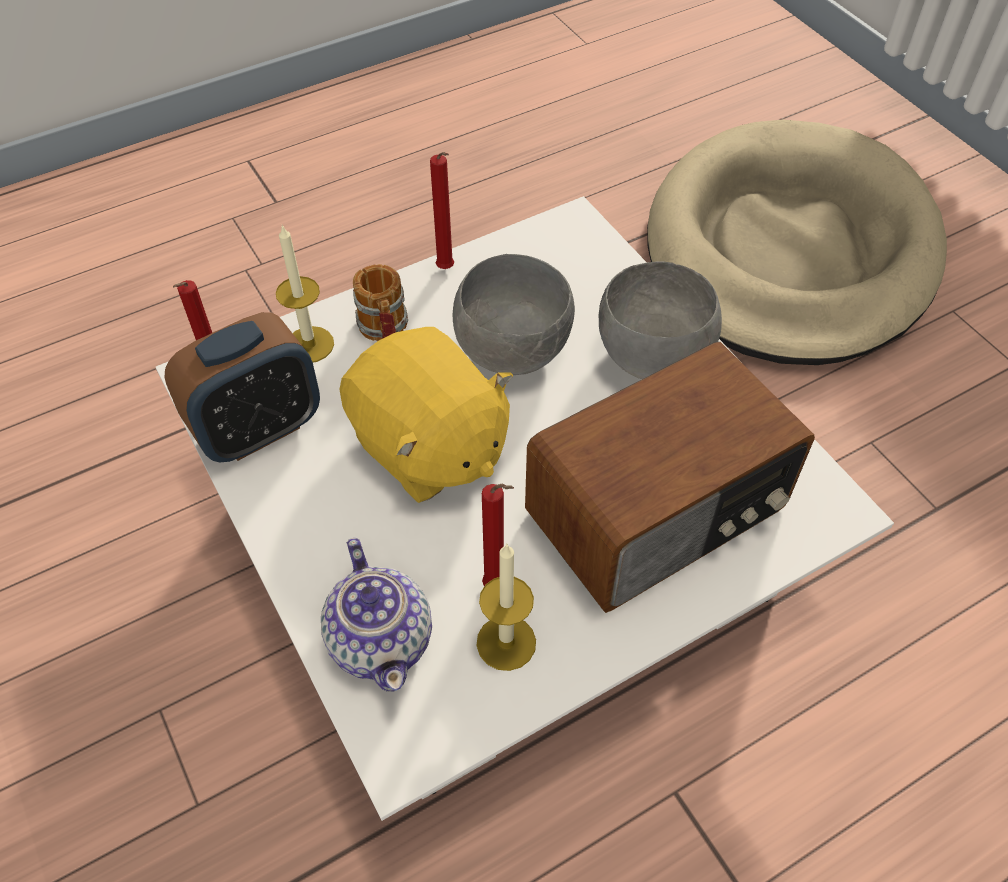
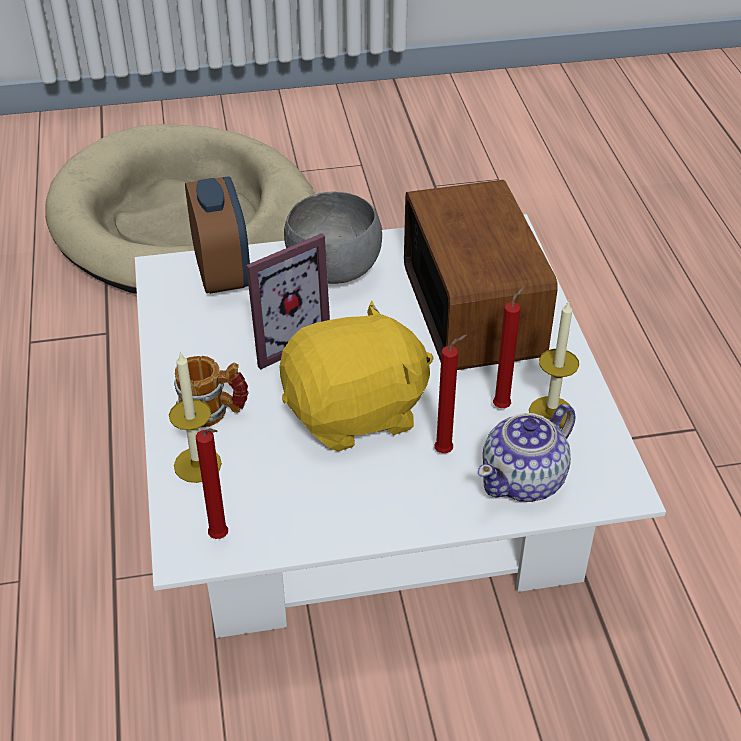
camera: 70 degrees left, 10 degrees down
alarm clock [165,312,320,463] -> alarm clock moved to [185,177,250,294]
teapot [321,538,432,692] -> teapot turned 135 degrees clockwise [478,404,576,502]
red candle [430,152,454,269] -> red candle moved to [434,335,467,453]
grey bowl [453,254,575,375] -> picture frame [246,233,330,369]

